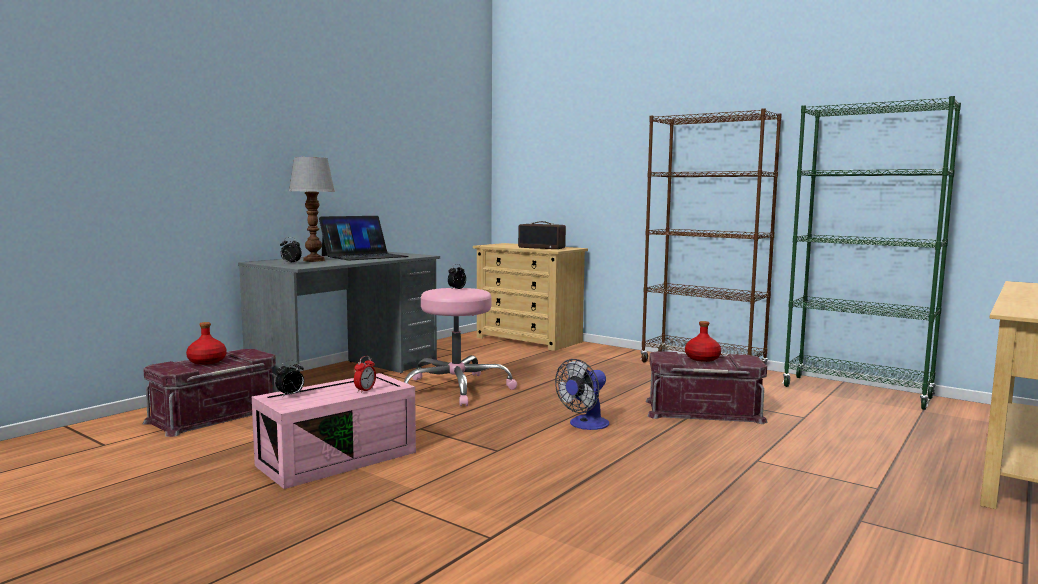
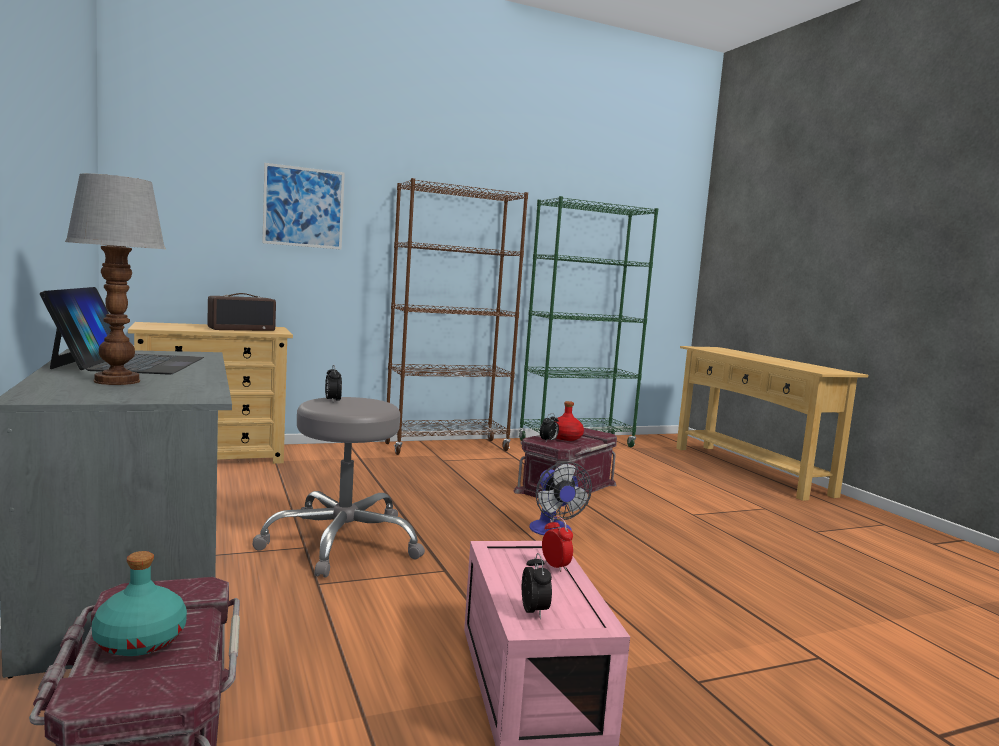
camera: 60 degrees left, 0 degrees up
red bottle [186,322,226,365] -> turquoise bottle [92,551,187,656]
alarm clock [280,237,302,263] -> alarm clock moved to [540,413,559,441]
pink stool [404,288,517,406] -> grey stool [253,397,425,577]
none -> picture [262,163,345,250]

